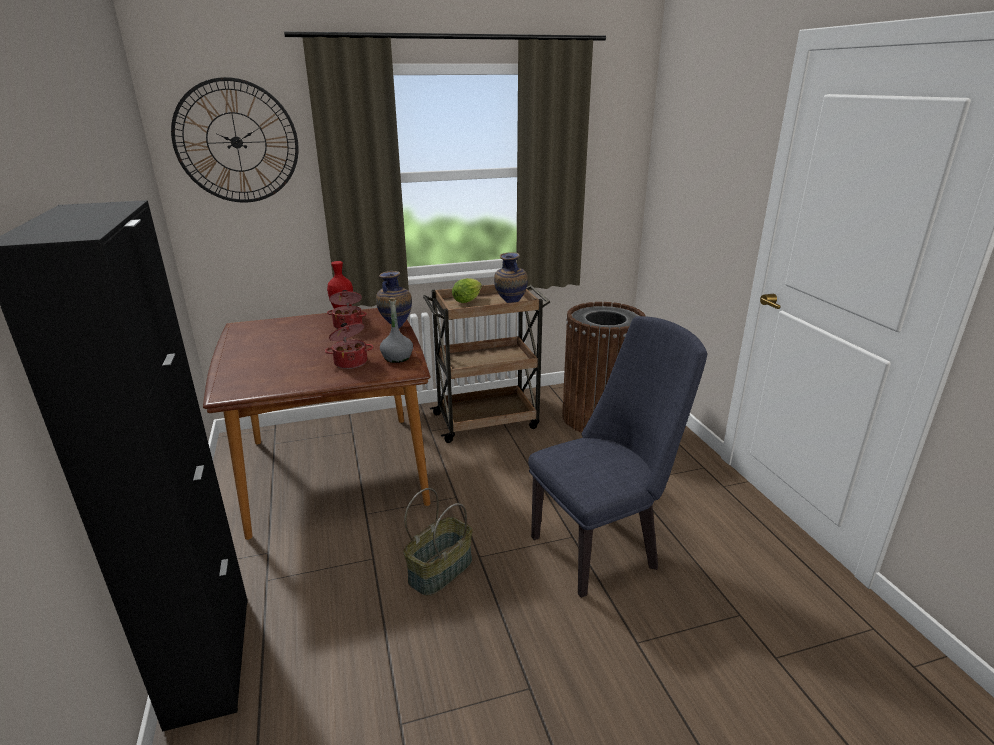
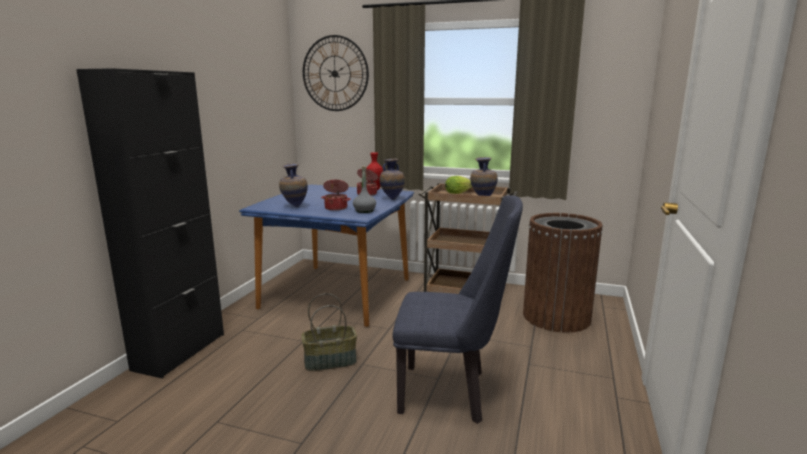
camera: 35 degrees right, 10 degrees down
brown dining table [203,308,431,540] -> blue dining table [239,185,414,327]
none -> vase [279,163,308,207]

